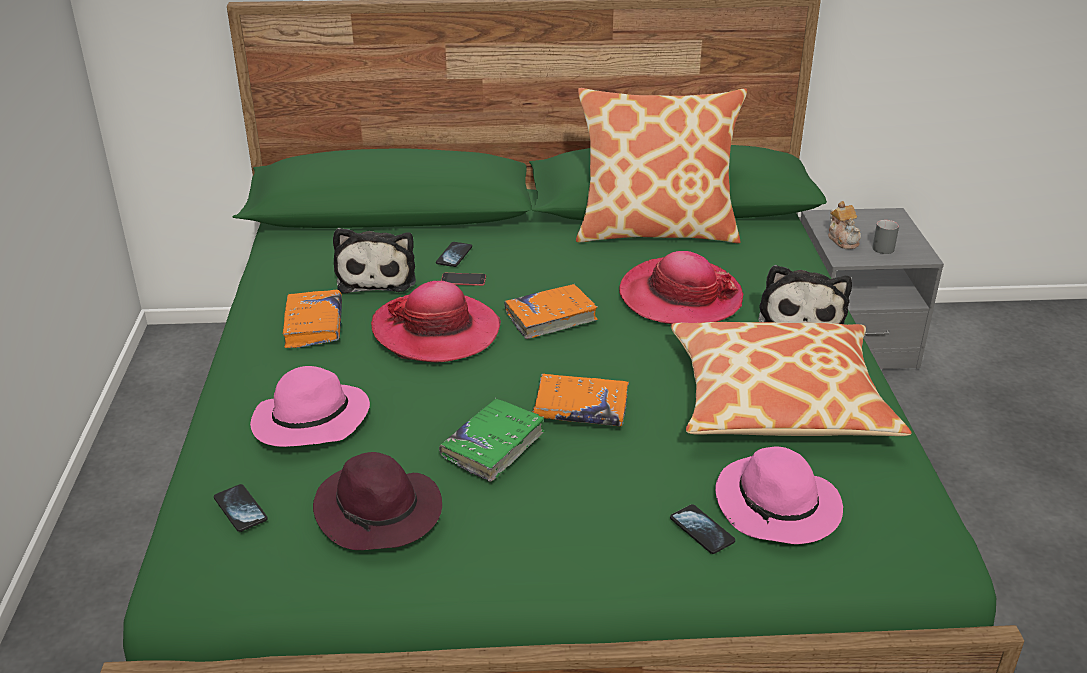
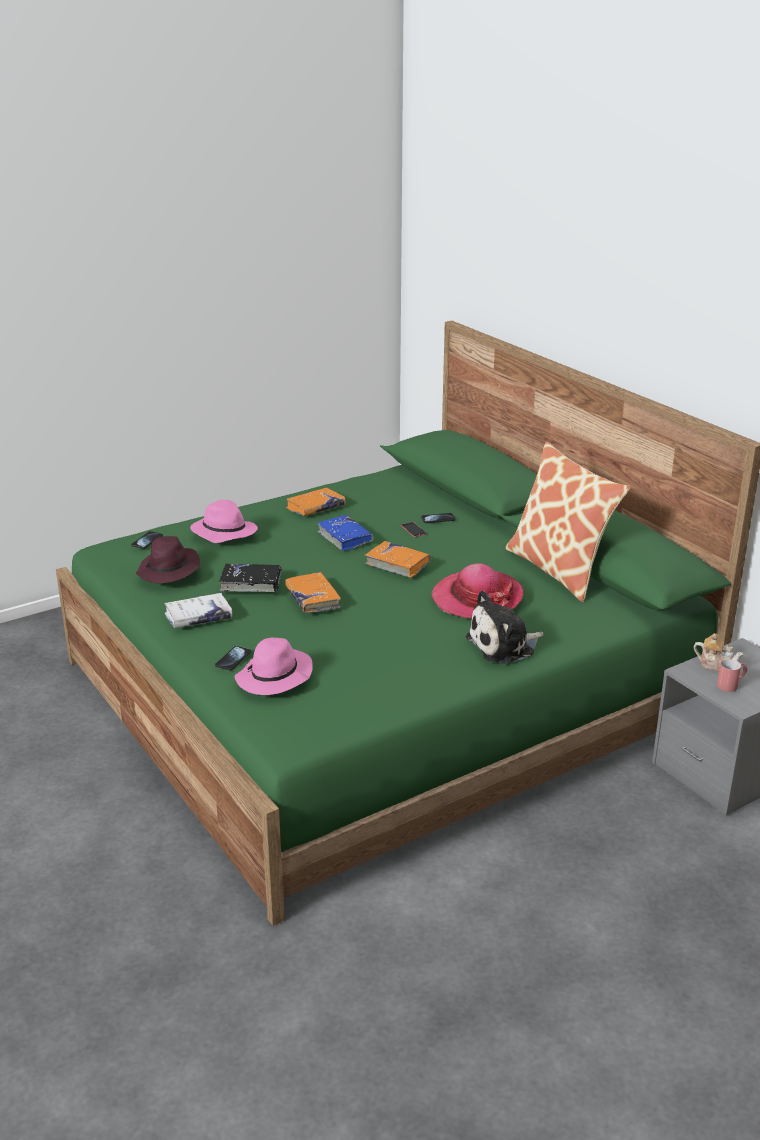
camera: 60 degrees right, 5 degrees down
plush toy [333,228,416,293] -> none
hat [371,281,501,362] -> blue book [317,515,373,551]
green book [439,398,545,482] -> black book [219,564,282,592]
pillow [671,322,912,436] -> none
teapot [828,201,861,249] -> teapot turned 105 degrees counterclockwise [694,633,744,672]
grey mug [872,220,899,254] -> red mug [717,659,747,692]
none -> white book [165,593,232,628]

